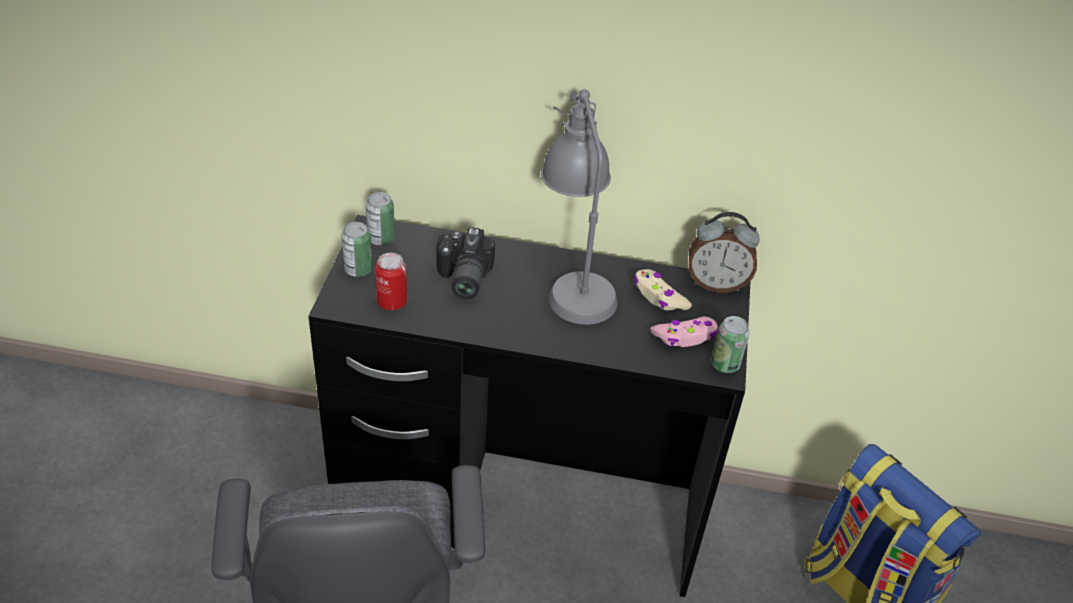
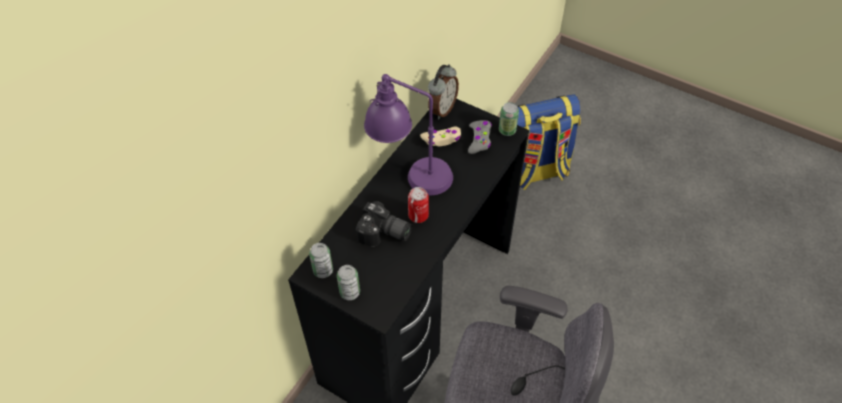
camera: 65 degrees left, 10 degrees up
can [375,253,407,310] -> can moved to [408,187,429,223]
grey table lamp [541,89,618,325] -> purple table lamp [364,74,453,195]
pink game controller [650,316,718,347] -> grey game controller [468,120,492,154]

